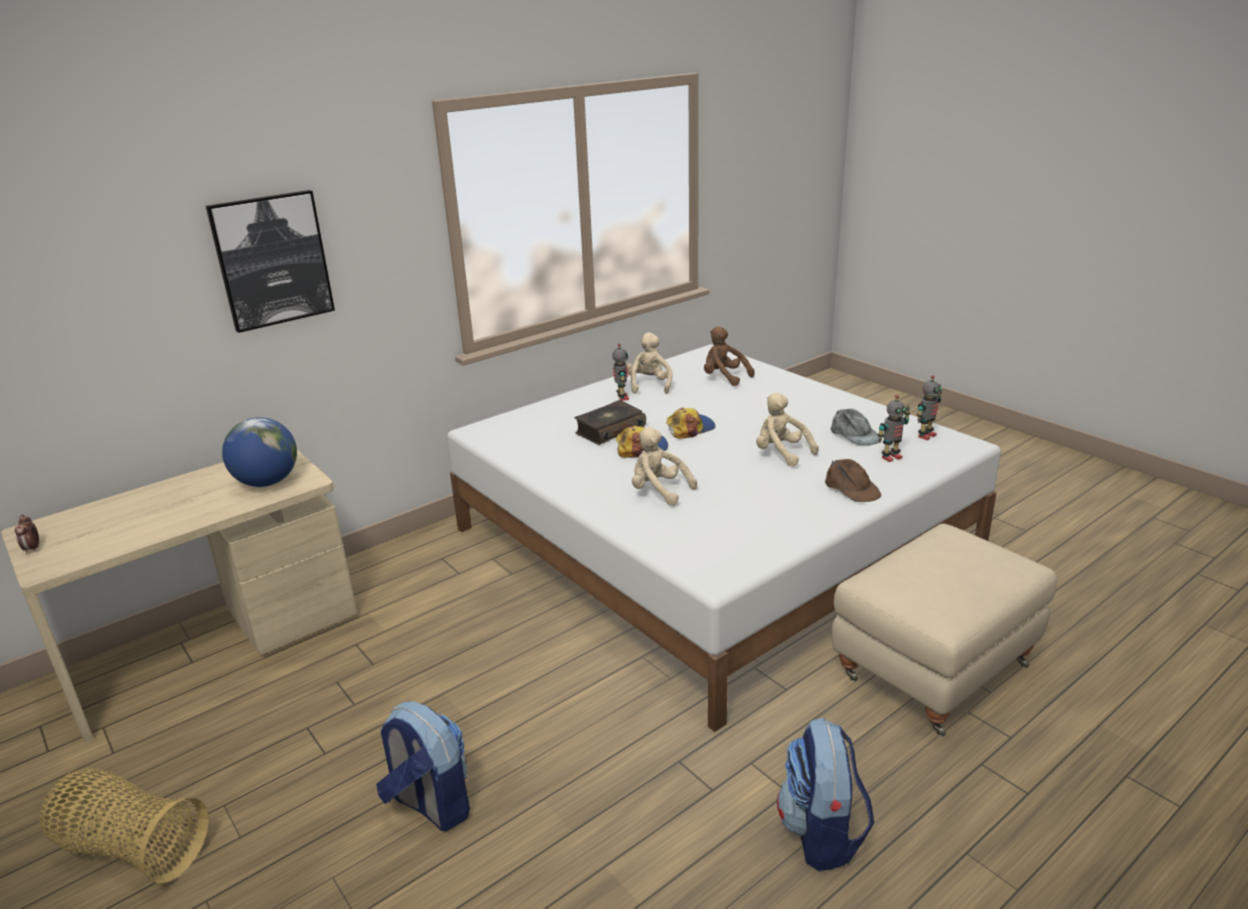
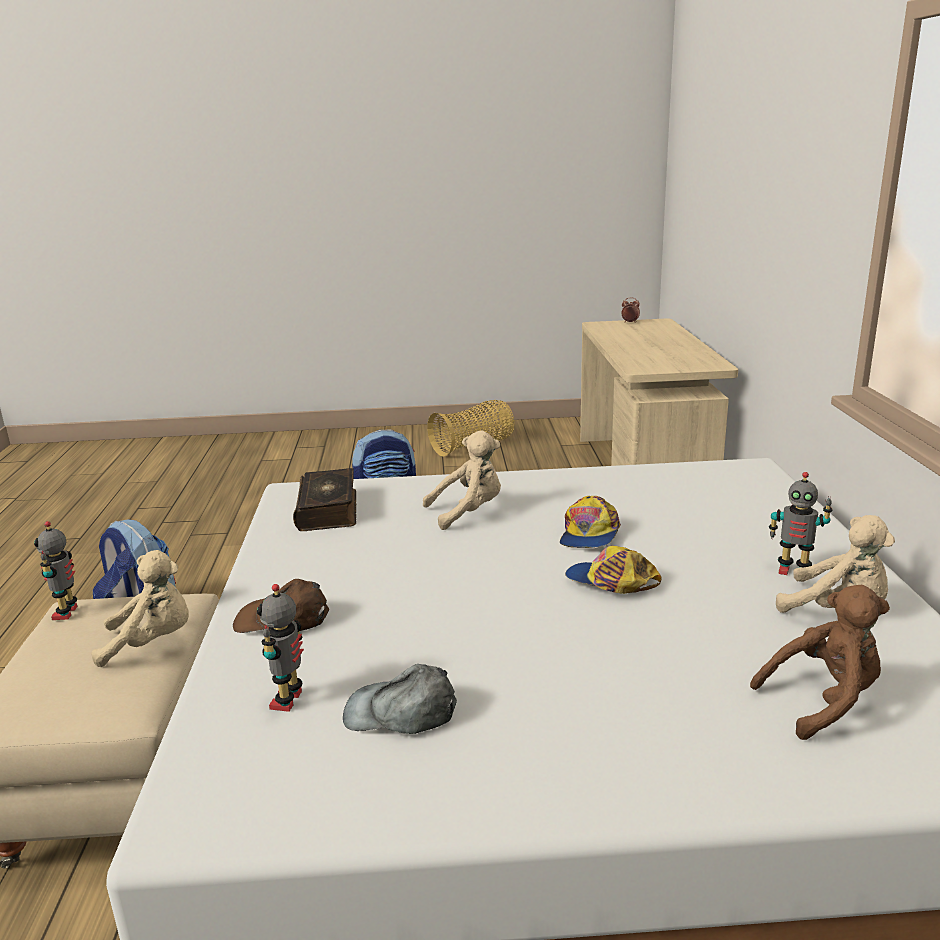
camera: 125 degrees right, 5 degrees down
picture [206,190,335,333] -> none
globe [222,417,297,487] -> none
book [574,400,646,445] -> book moved to [293,468,356,531]
cap [666,408,716,439] -> cap turned 120 degrees clockwise [565,546,662,594]
beige plush toy [756,393,819,466] -> beige plush toy moved to [91,550,189,667]
toy robot [916,375,942,440] -> toy robot moved to [34,521,78,620]

